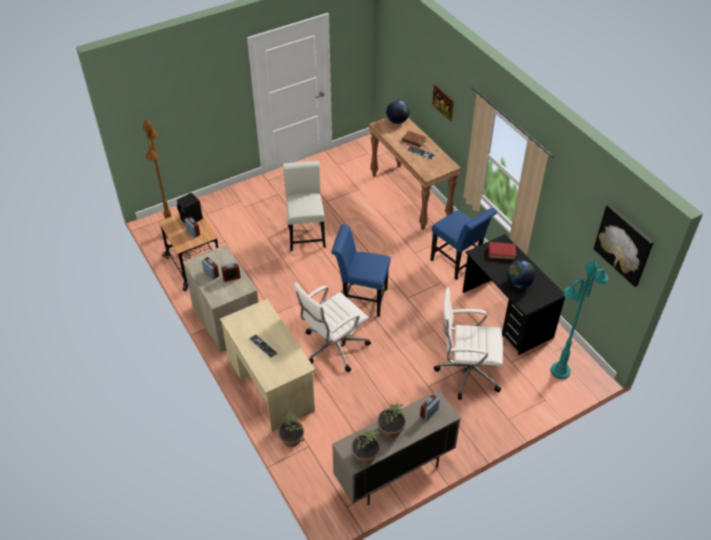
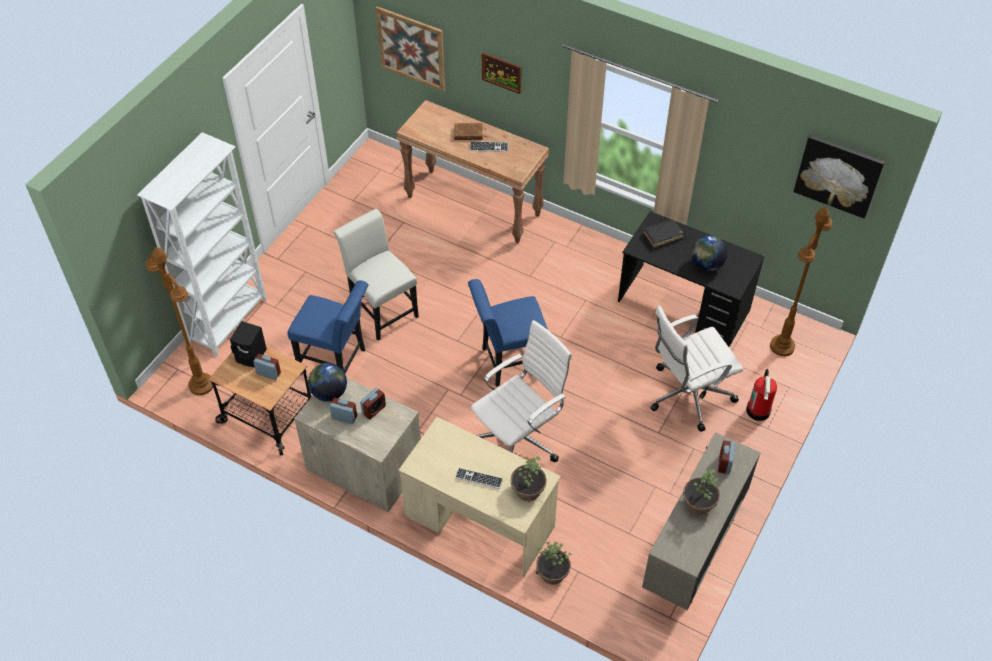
camera: 30 degrees left, 5 degrees up
white office chair [294,282,371,372] -> white office chair turned 150 degrees counterclockwise [471,320,572,462]
potted plant [351,430,380,464] -> potted plant moved to [510,456,547,503]
globe [386,100,410,124] -> globe moved to [308,363,347,402]
blue chair [430,208,497,280] -> blue chair moved to [287,280,369,373]
red book [489,242,516,260] -> black book [643,219,684,248]
turquoise floor lamp [551,260,608,379] -> brown floor lamp [770,206,832,356]
none -> white bookcase [137,132,267,356]
none -> picture [376,6,445,92]
none -> fire extinguisher [746,369,777,421]

